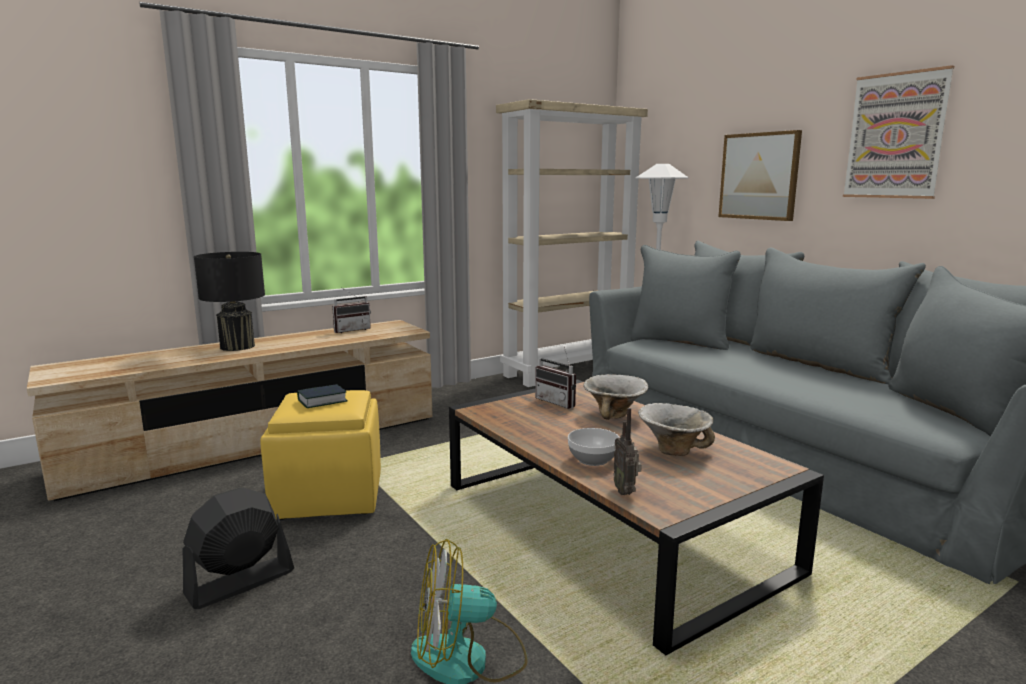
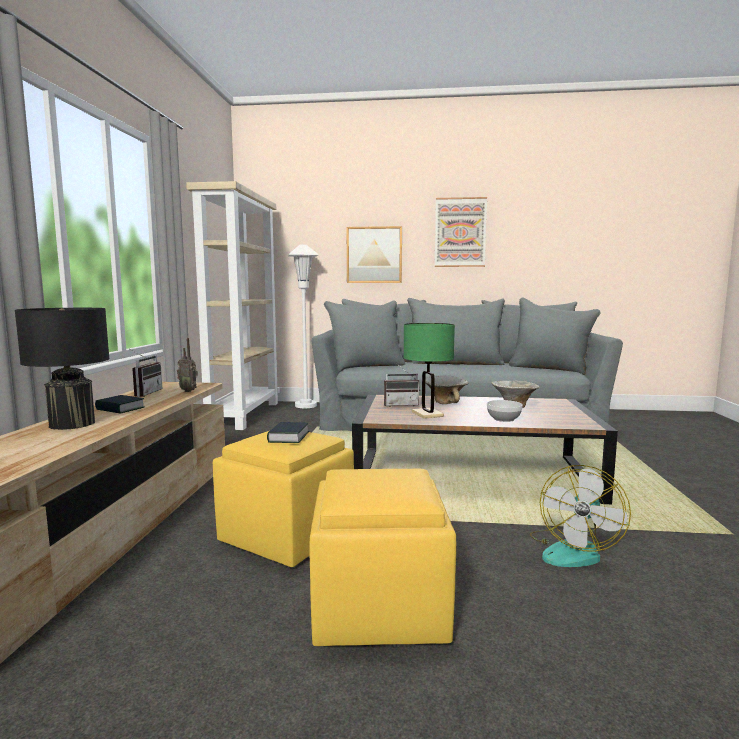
camera: 50 degrees left, 5 degrees down
black fan [182,488,294,609] -> yellow ottoman [309,469,456,646]
radio [614,408,642,495] -> radio moved to [177,338,198,392]
none -> book [95,395,144,414]
none -> green table lamp [403,323,455,419]

